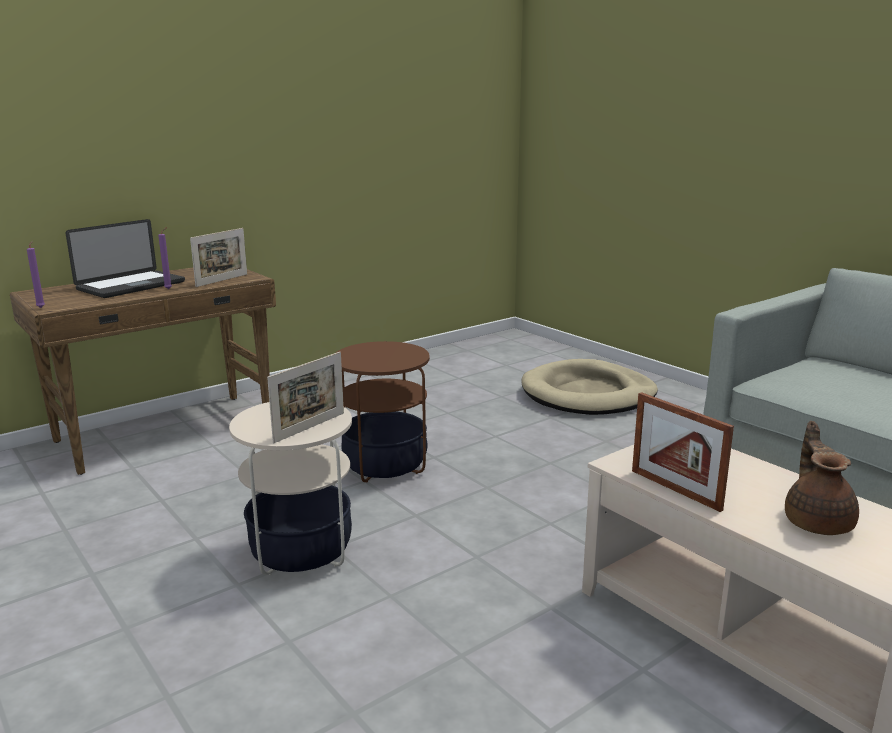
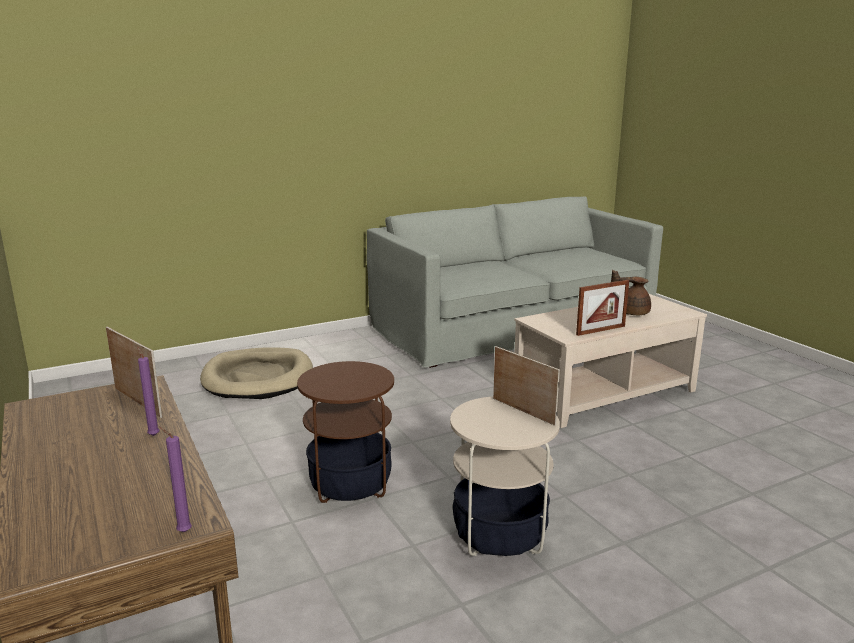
camera: 80 degrees left, 0 degrees up
laptop [65,219,185,298] -> none

